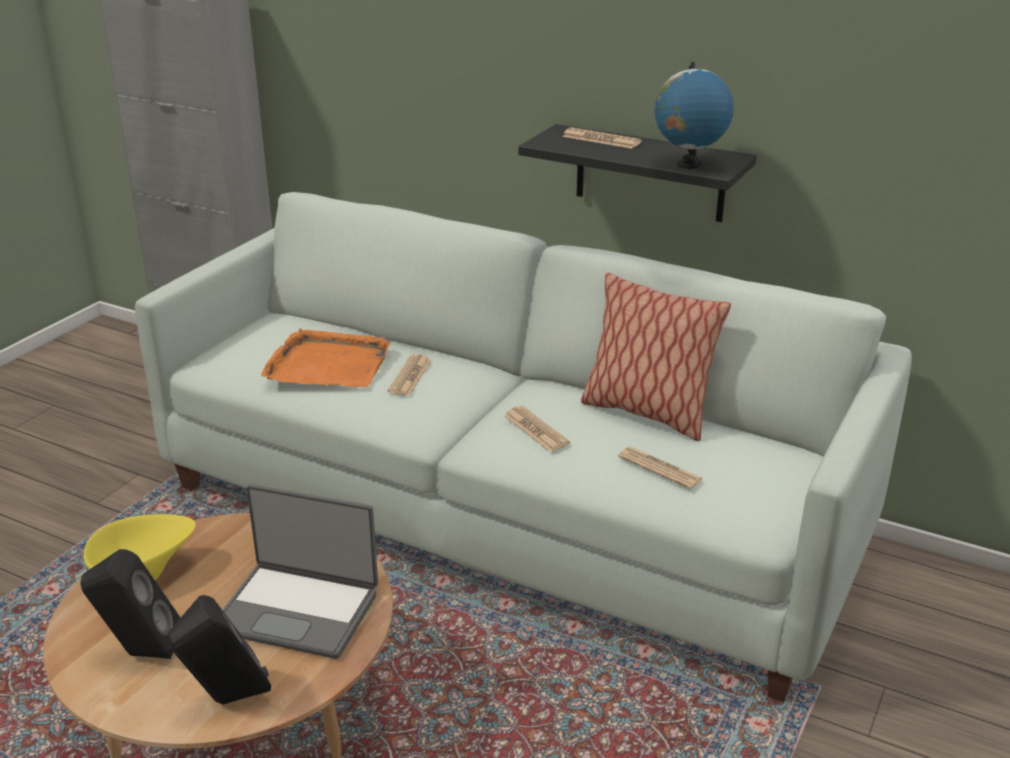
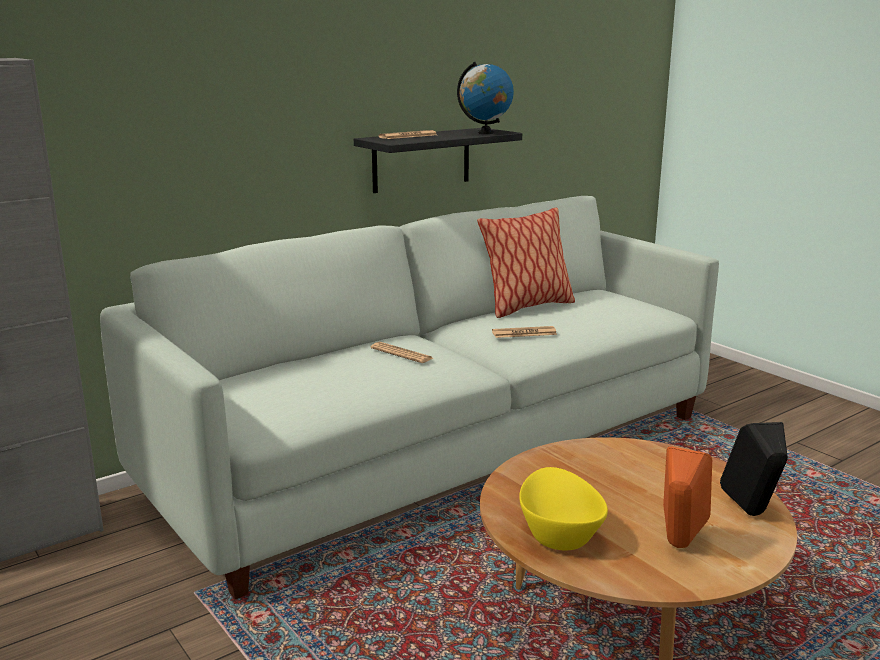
camera: 65 degrees left, 10 degrees down
black speaker [80,549,180,659] -> orange speaker [663,446,712,548]
laptop [223,484,378,659] -> none
orange tray [261,328,391,387] -> none
newspaper [618,447,703,489] -> none

